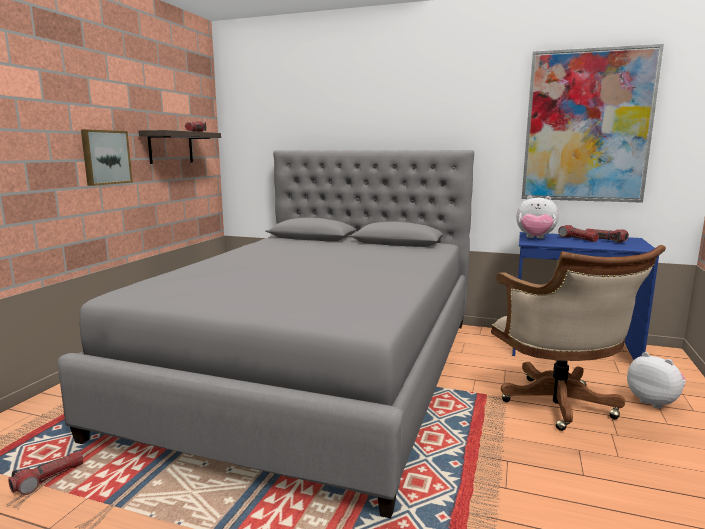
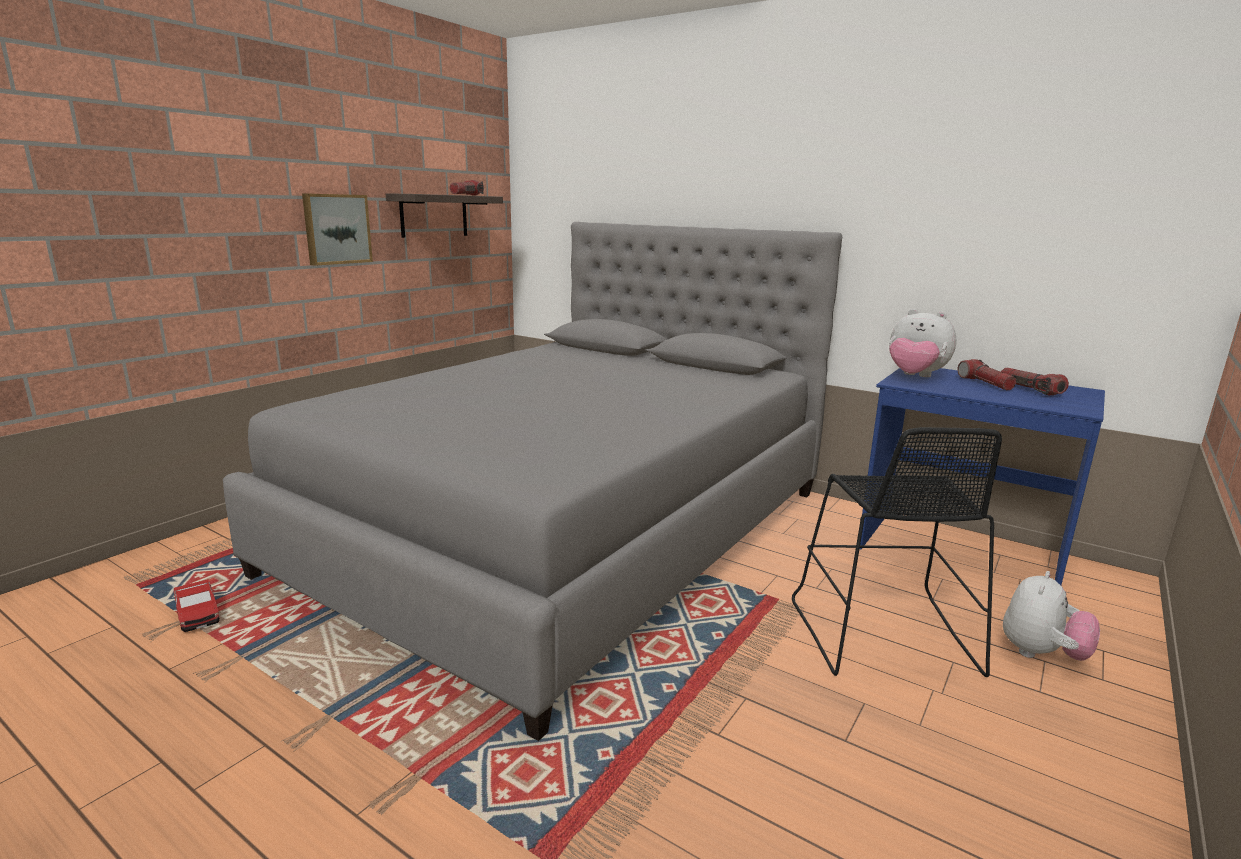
camera: 15 degrees right, 5 degrees up
flashlight [9,451,83,495] -> toy car [174,579,220,632]
office chair [491,245,666,431] -> black stool [792,427,1002,677]
picture [522,44,664,203] -> none
plush toy [627,352,686,409] -> plush toy turned 60 degrees clockwise [1003,571,1100,661]

